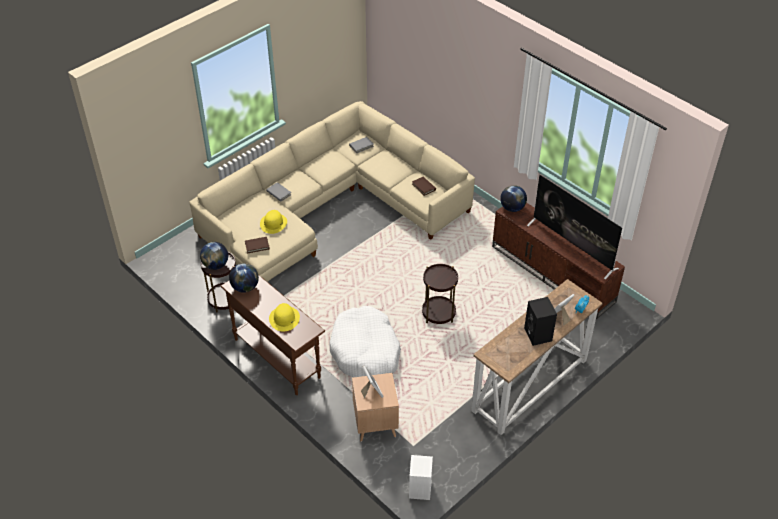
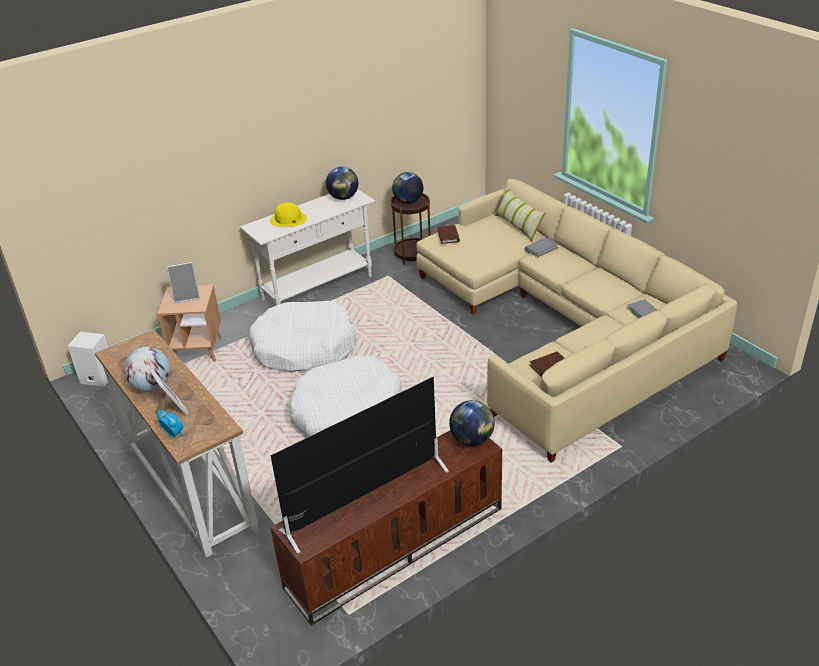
camera: 100 degrees right, 10 degrees down
brown console table [220,274,325,395] -> white console table [240,189,375,306]
yellow hat [260,210,287,234] -> none
brown side table [422,264,458,324] -> white dog bed [290,355,402,437]
black speaker [524,297,557,346] -> globe [124,347,170,392]
none -> pillow [494,187,546,242]

